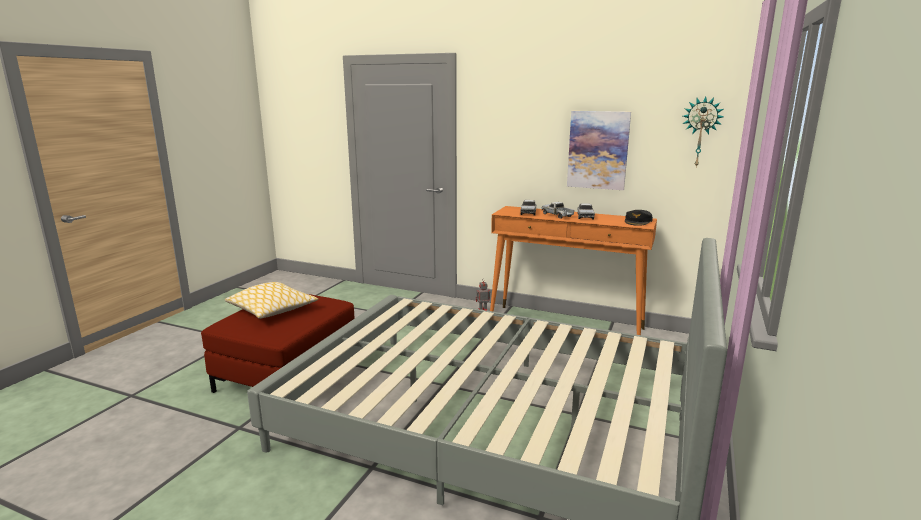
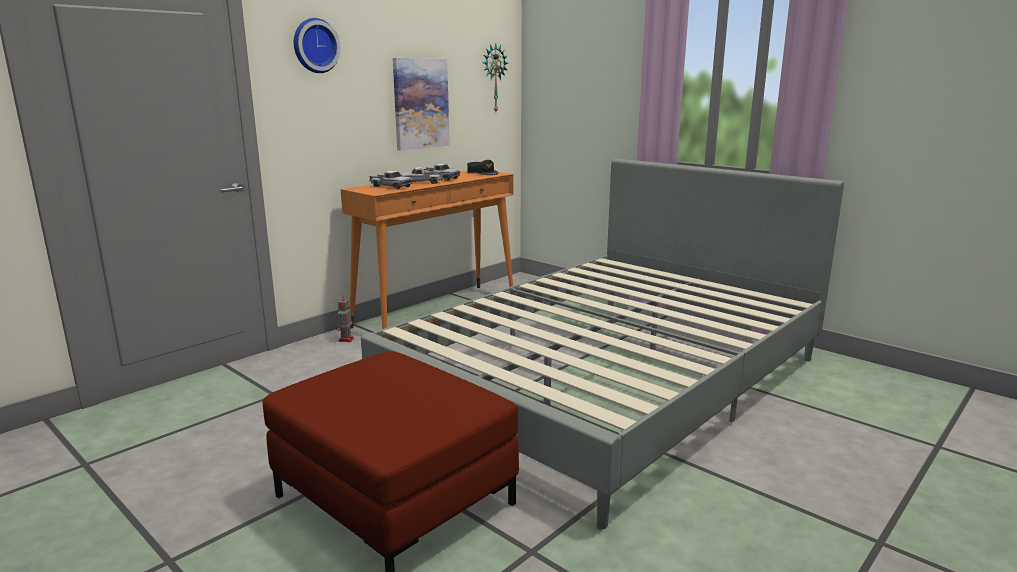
camera: 70 degrees left, 0 degrees up
pillow [225,282,318,319] -> none
none -> wall clock [294,18,341,73]

